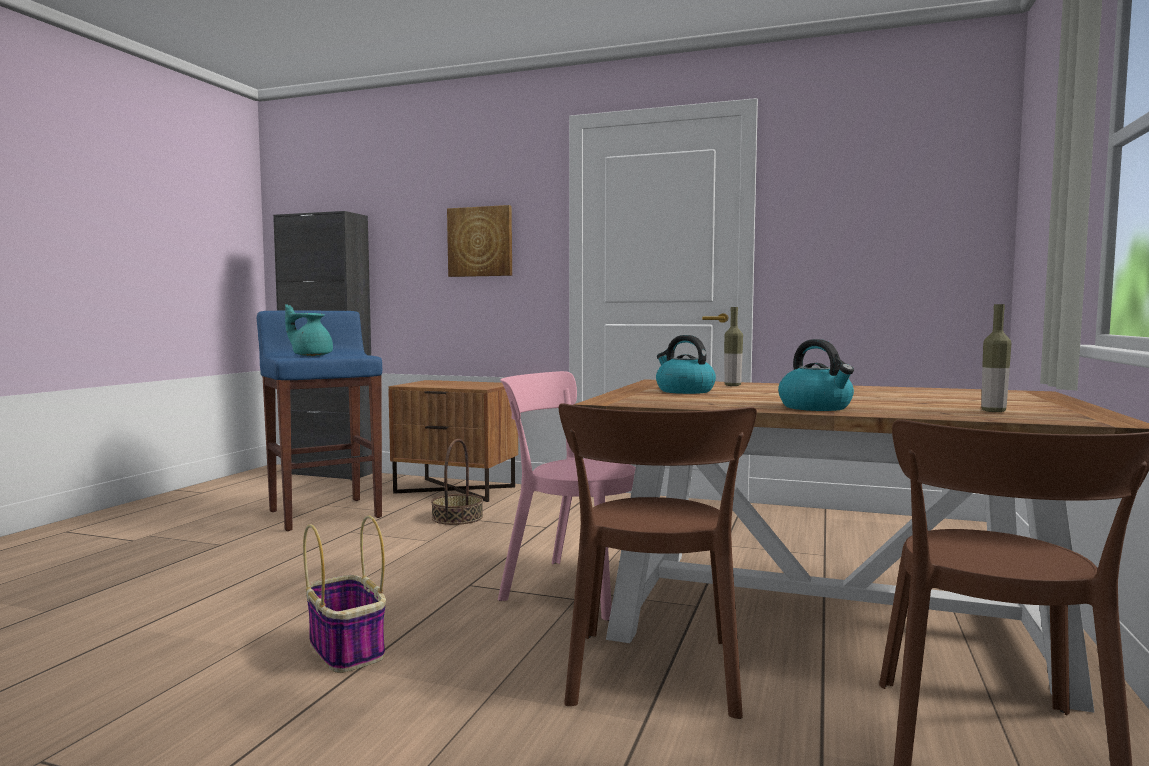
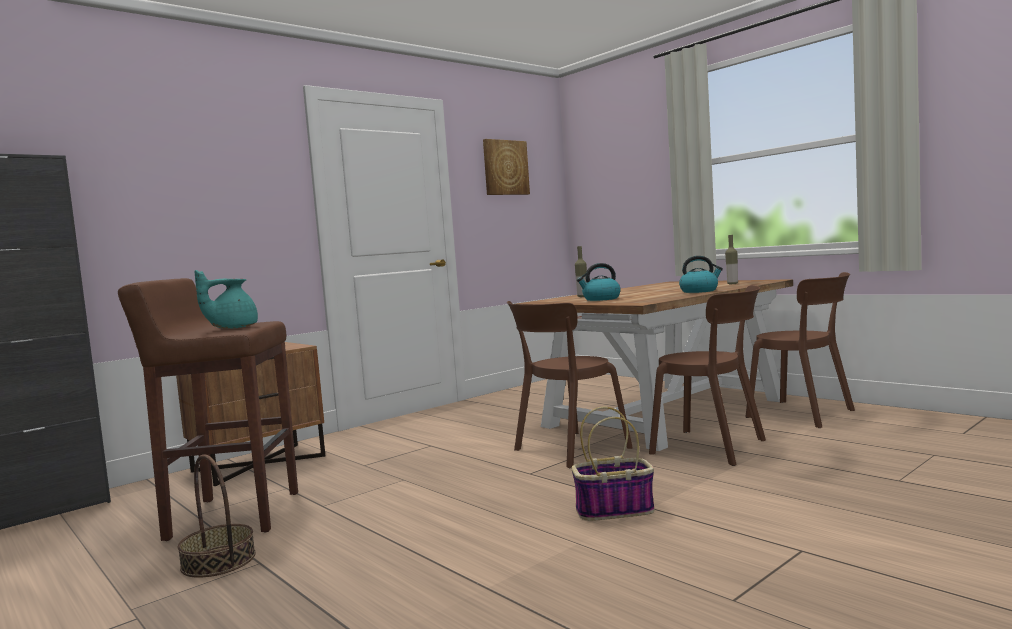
camera: 60 degrees left, 0 degrees up
blue stool [257,311,382,531] -> brown stool [118,278,298,541]
basket [431,439,483,525] -> basket moved to [178,454,256,578]
picture [447,205,512,277] -> picture moved to [483,139,530,195]
pink chair [498,371,636,621] -> brown chair [507,301,633,468]

